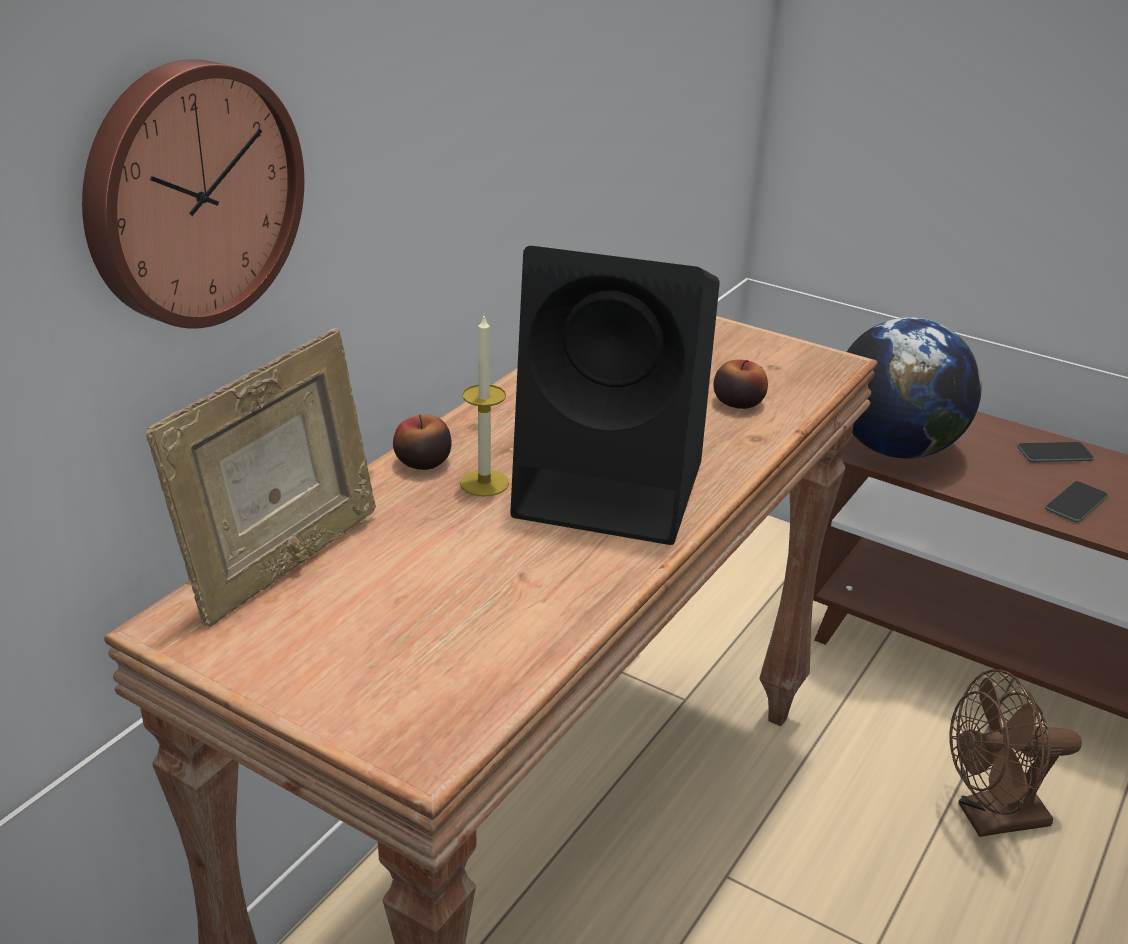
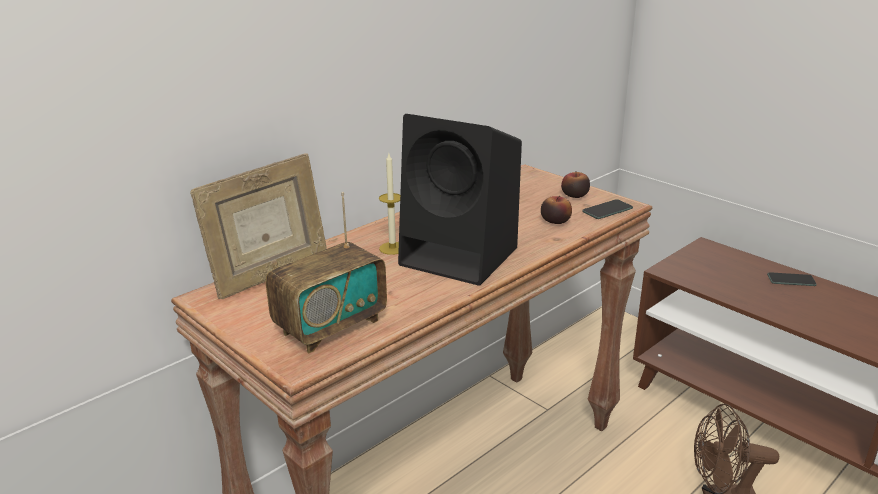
camera: 15 degrees right, 5 degrees down
wall clock [82,59,304,329] -> none
apple [393,414,452,470] -> apple moved to [561,171,590,198]
globe [847,317,982,458] -> none
phone [1045,481,1108,522] -> phone moved to [582,199,633,219]
none -> radio [266,192,387,353]

